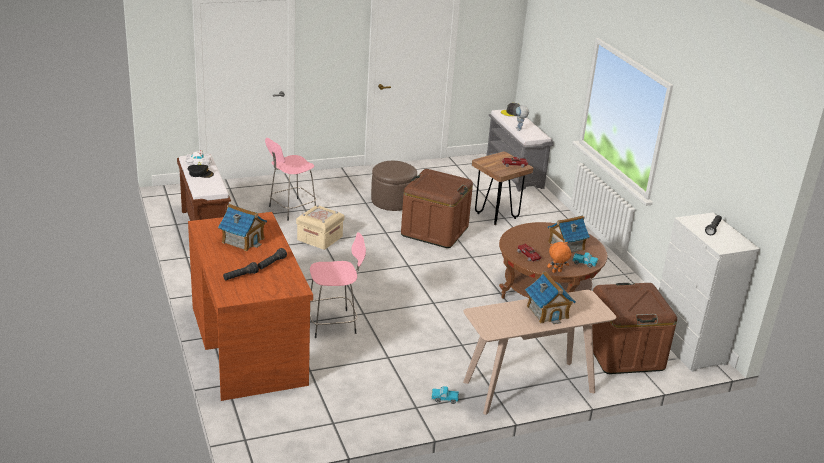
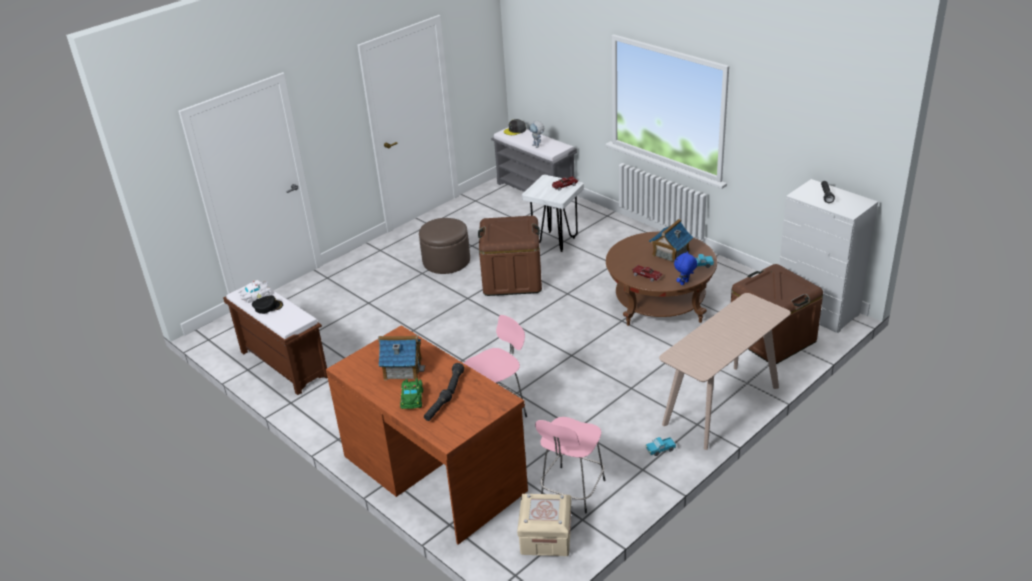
camera: 20 degrees left, 5 degrees up
pink stool [265,138,316,221] -> pink stool moved to [535,417,605,514]
beige storage box [296,205,344,250] -> beige storage box moved to [517,494,571,556]
brown stool [472,151,533,225] -> white stool [522,175,584,252]
toy house [525,271,576,324] -> none
orange plush toy [547,242,571,273] -> blue plush toy [674,251,698,285]
none -> green toy car [400,378,423,409]

